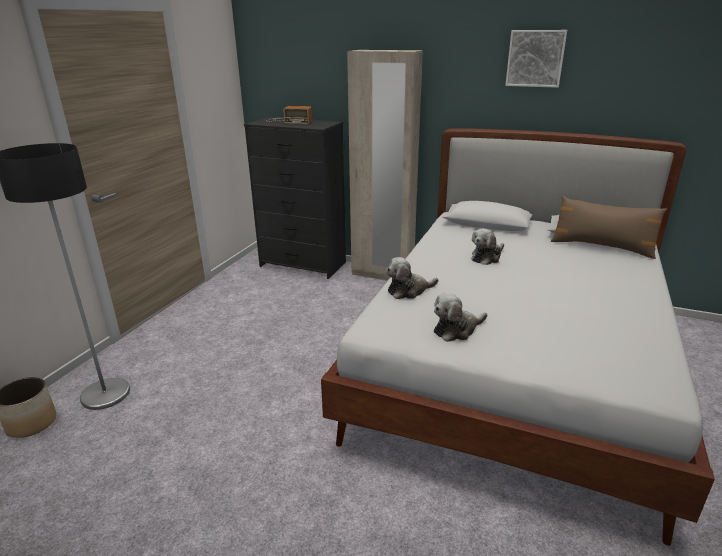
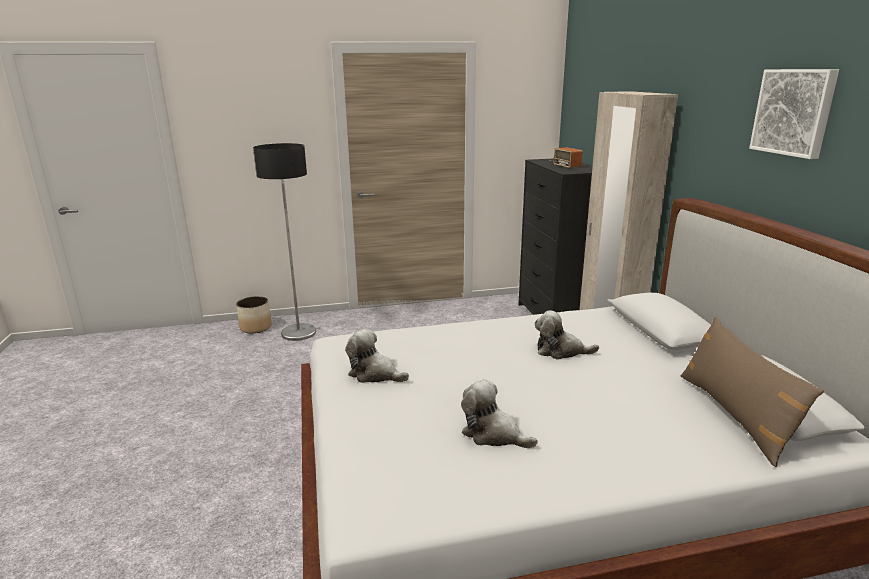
camera: 55 degrees right, 5 degrees down
plush toy [386,257,438,299] -> plush toy moved to [461,380,538,448]

